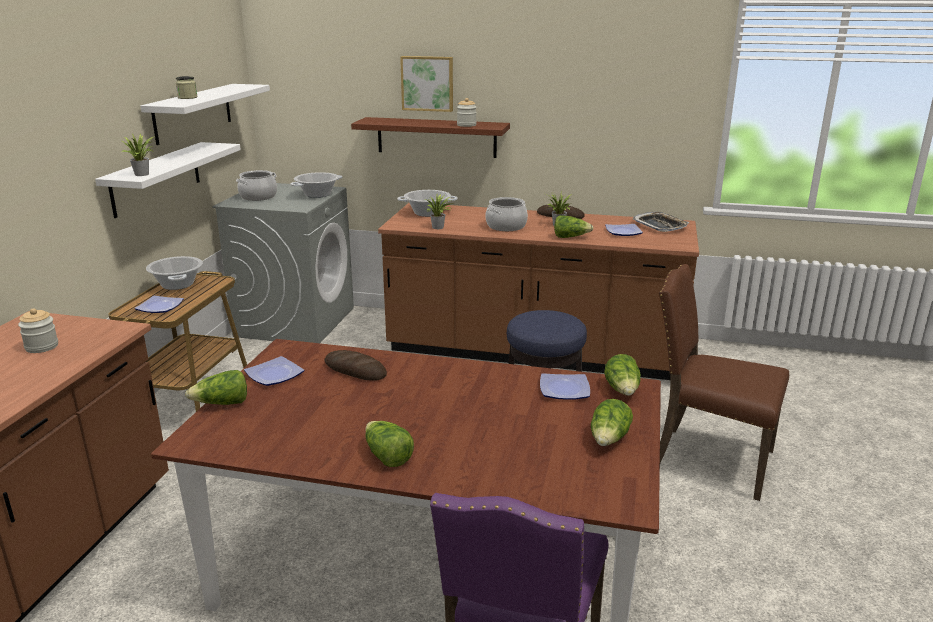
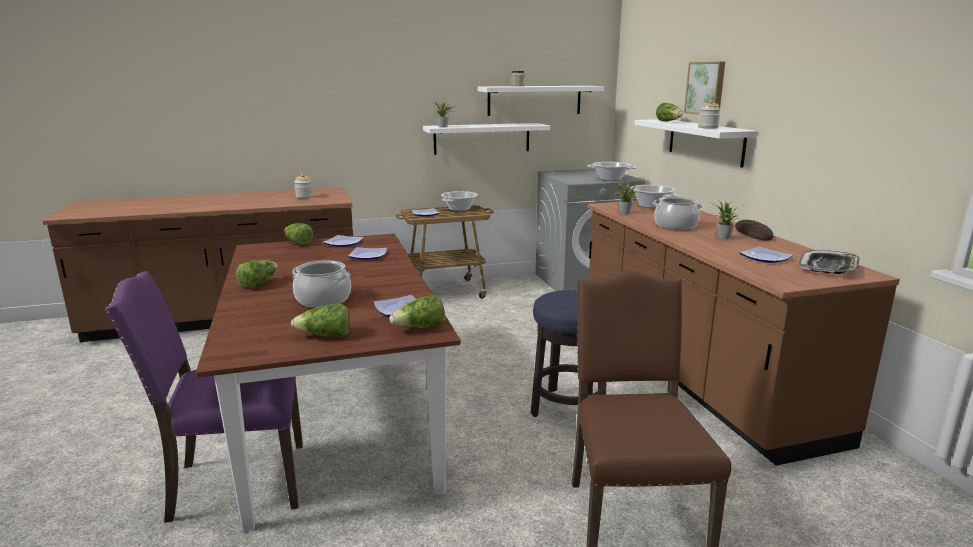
camera: 60 degrees right, 5 degrees down
cooking pot [236,170,277,201] -> cooking pot moved to [292,260,351,308]
bread [324,350,387,381] -> plate [348,247,387,260]
brown shelf [351,117,510,158] -> white shelf [635,119,758,168]
lettuce [554,215,593,238] -> lettuce moved to [656,103,683,122]

